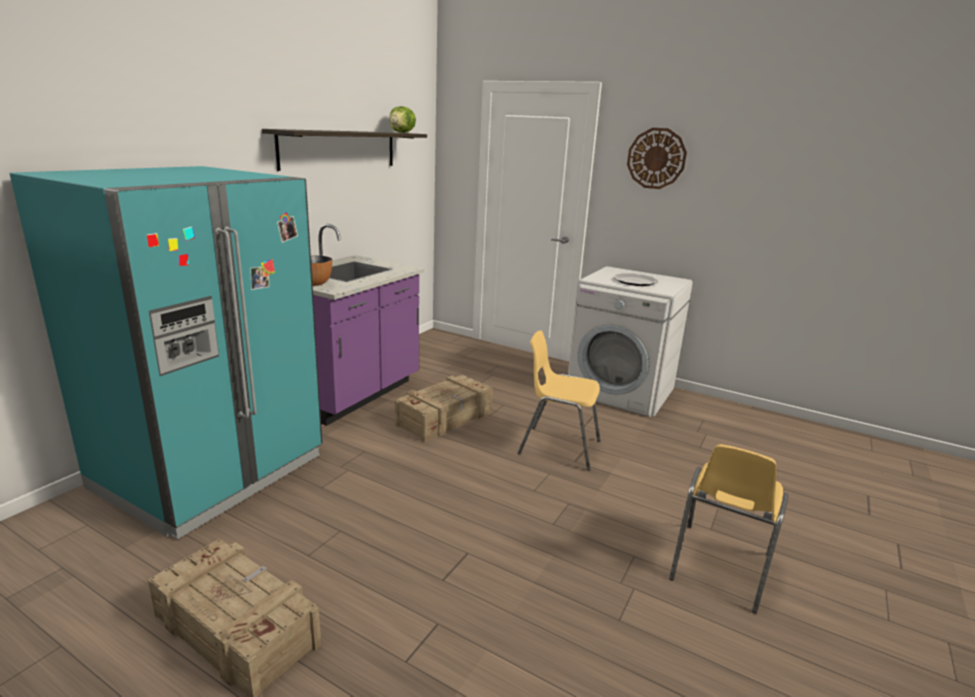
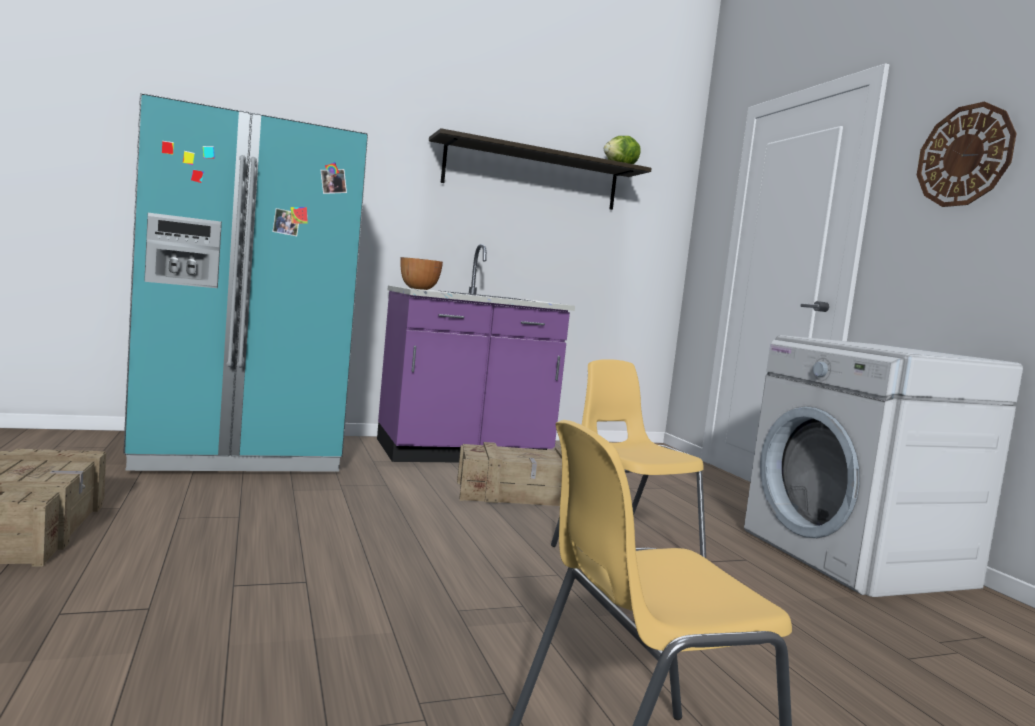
camera: 40 degrees right, 15 degrees down
plate [614,273,658,286] -> none

